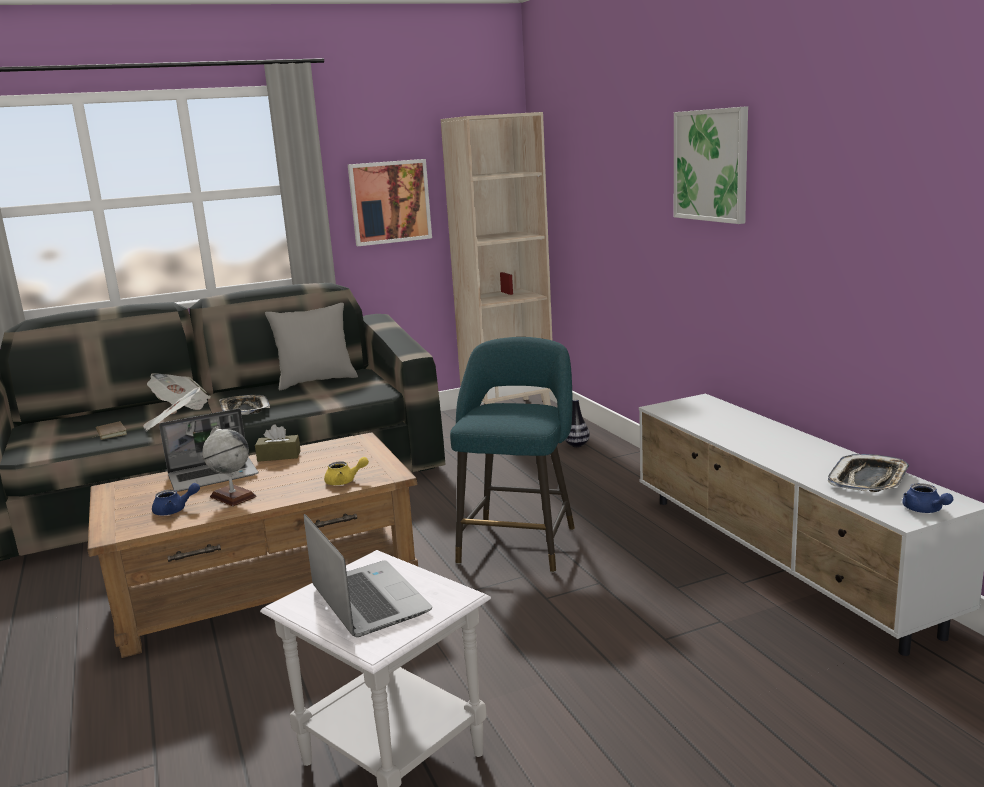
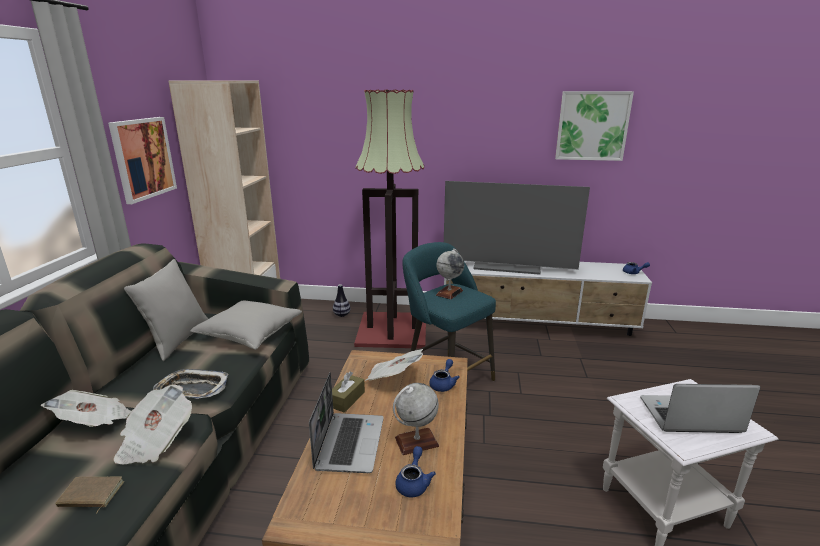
camera: 60 degrees left, 5 degrees up
yellow teapot [324,457,369,485] -> blue teapot [429,359,460,392]
picture [674,106,748,224] -> picture moved to [555,91,634,161]
tray [828,454,909,492] -> none
none -> grey pillow [190,300,302,350]
none -> floor lamp [354,89,426,348]
none -> newspaper [365,349,423,381]
none -> globe [436,249,464,300]
none -> television [444,181,590,275]

